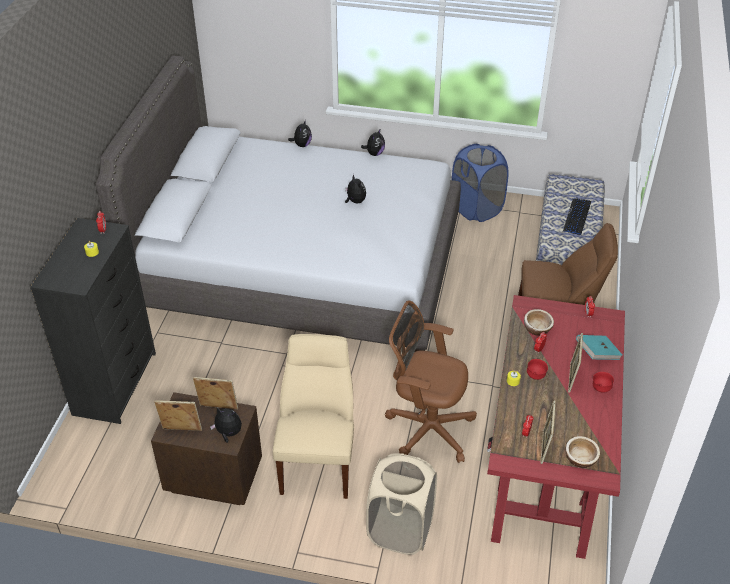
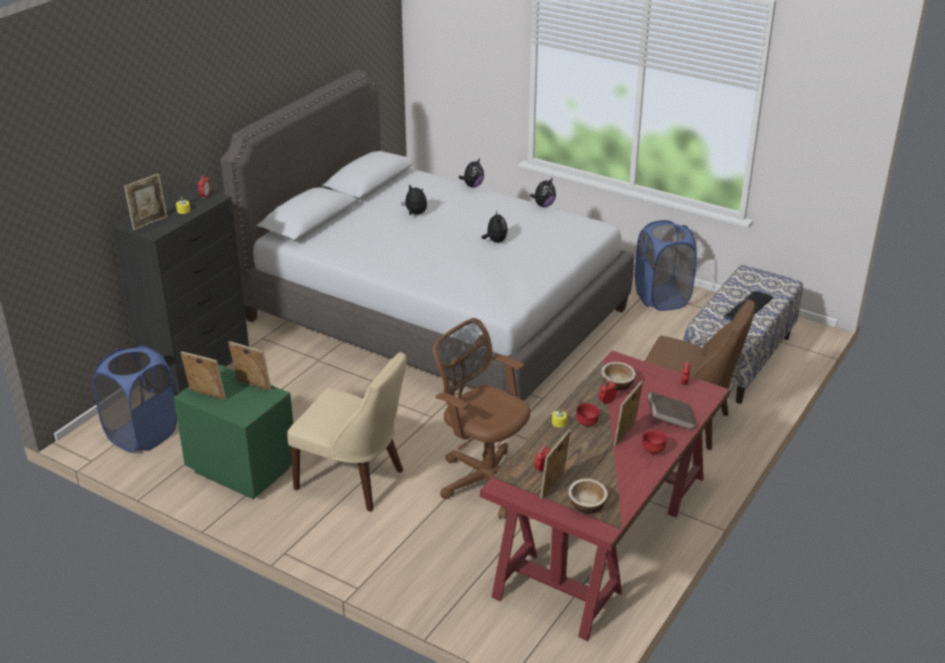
camera: 20 degrees right, 10 degrees down
brown nightstand [151,392,262,505] -> green nightstand [173,365,293,499]
plush toy [210,407,242,443] -> plush toy moved to [401,184,427,215]
beige chair [273,334,354,499] -> beige chair turned 90 degrees clockwise [287,352,407,512]
beige laundry basket [366,453,437,555] -> none
turquoise book [576,335,623,360] -> brown book [647,391,696,430]
none -> blue laundry basket [93,346,177,453]
none -> picture frame [124,173,167,230]

